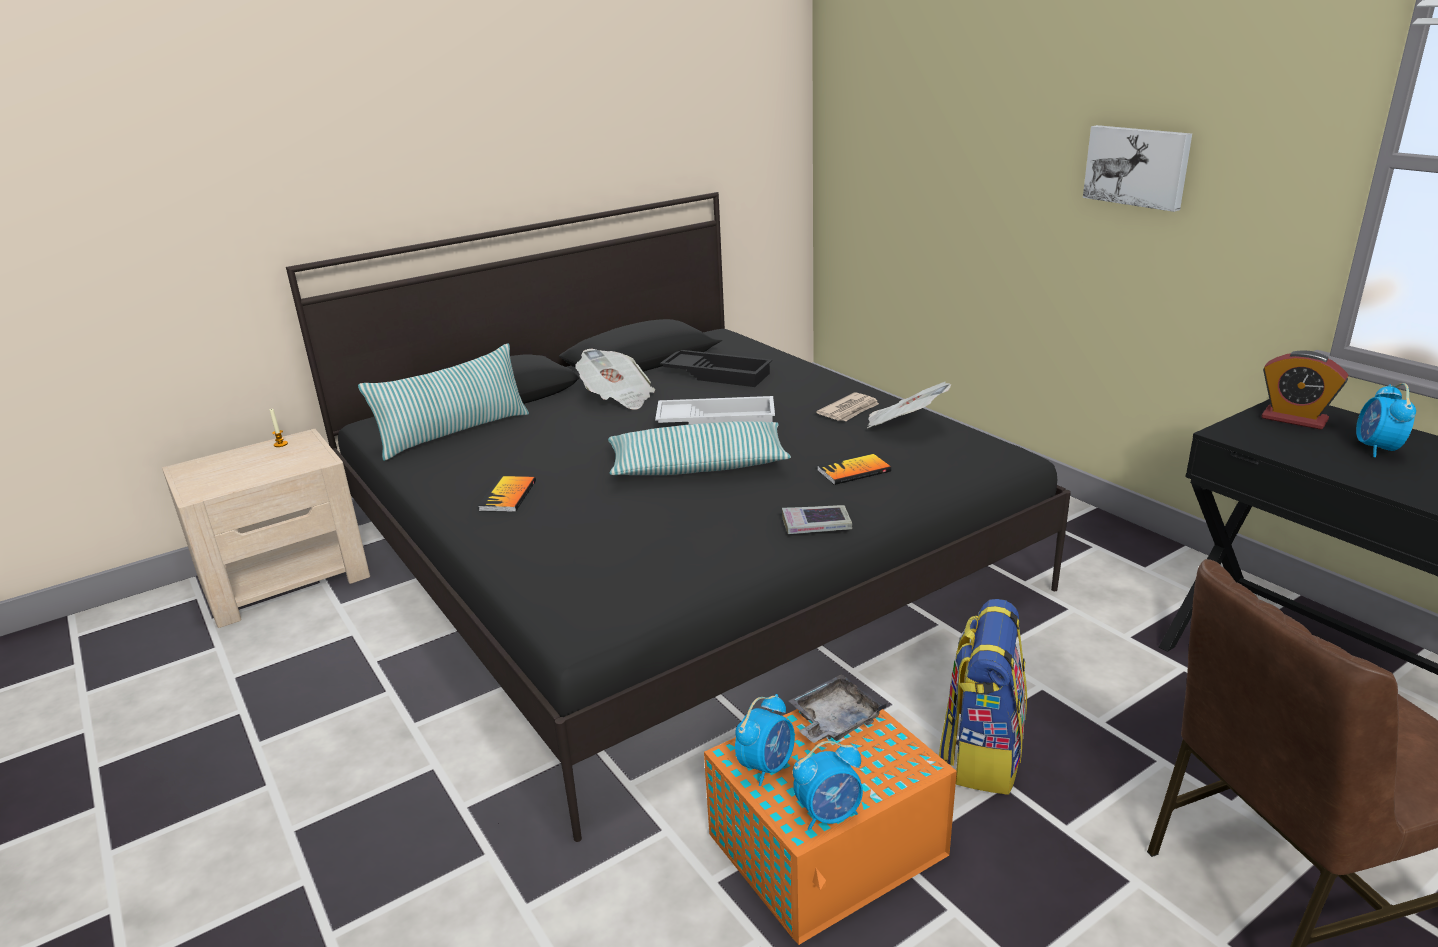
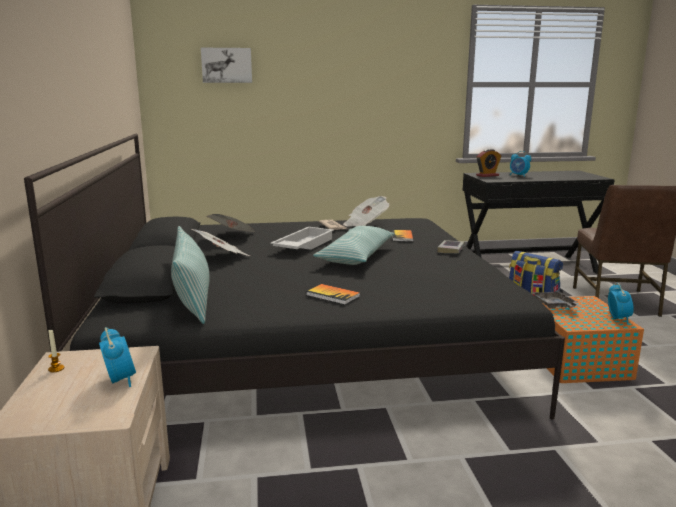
camera: 65 degrees left, 10 degrees down
black tray [660,350,772,387] -> newspaper [206,214,255,232]
alarm clock [735,694,795,786] -> alarm clock moved to [99,327,136,387]
picture [1083,125,1192,212] -> picture moved to [201,48,252,83]

